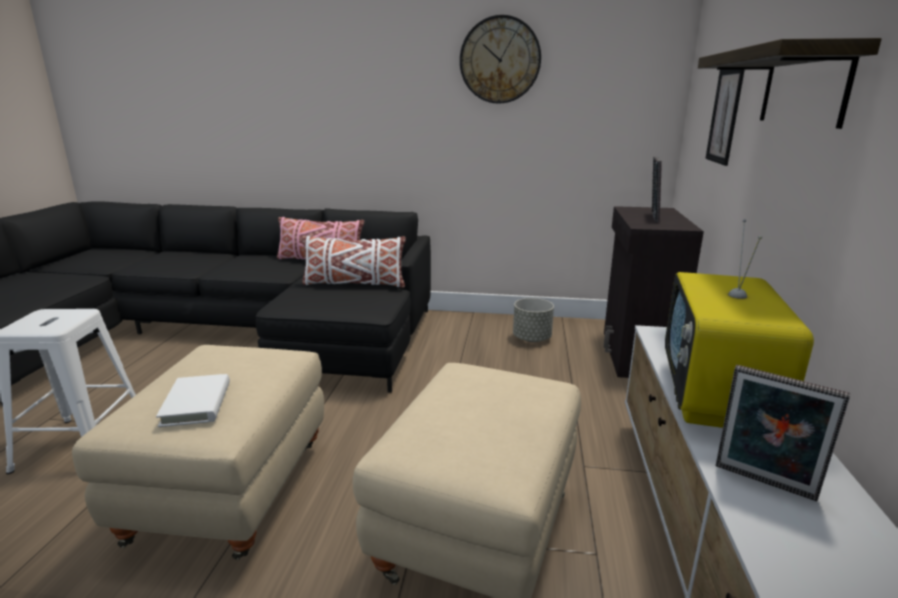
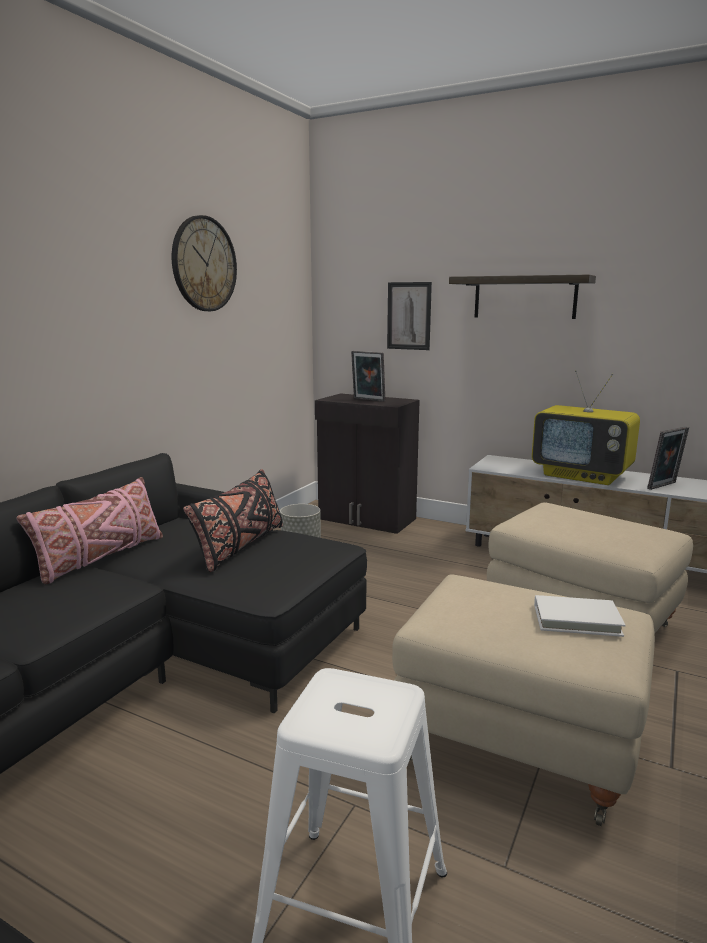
camera: 70 degrees left, 5 degrees down
white pillow [302,236,406,288] -> black pillow [183,469,283,572]

